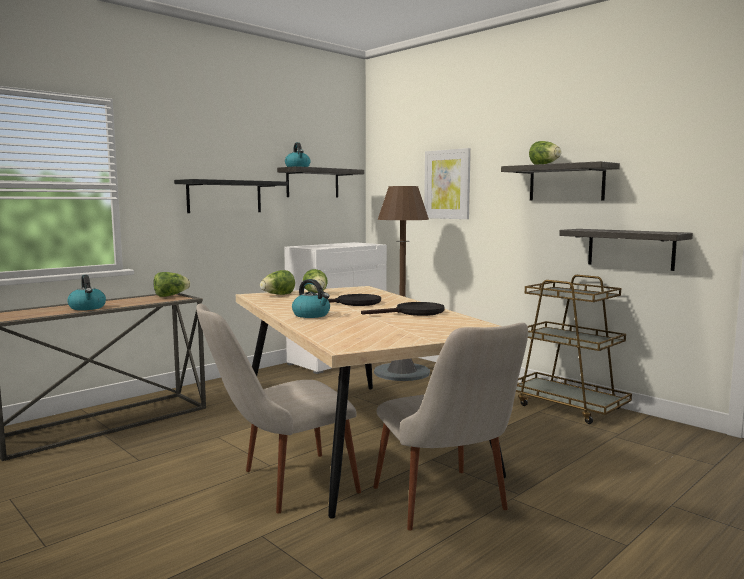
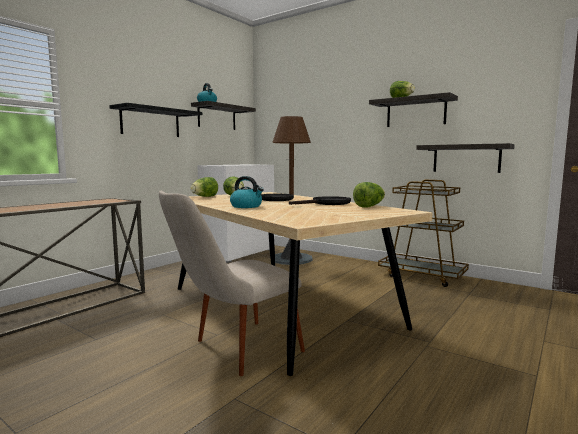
camera: 10 degrees left, 0 degrees up
kettle [67,275,106,310] -> none
lettuce [153,272,190,297] -> lettuce moved to [353,182,385,208]
beige chair [373,323,528,530] -> none
picture [424,148,471,219] -> none

